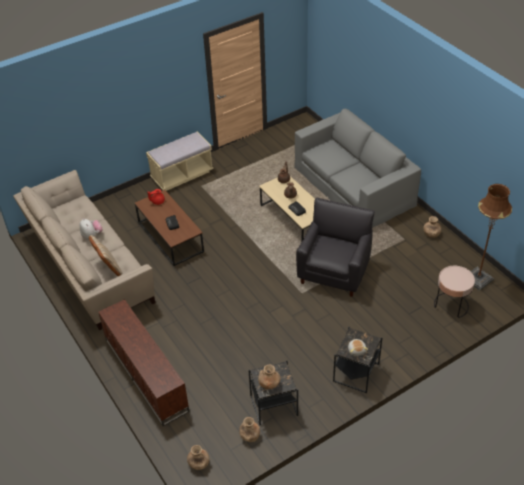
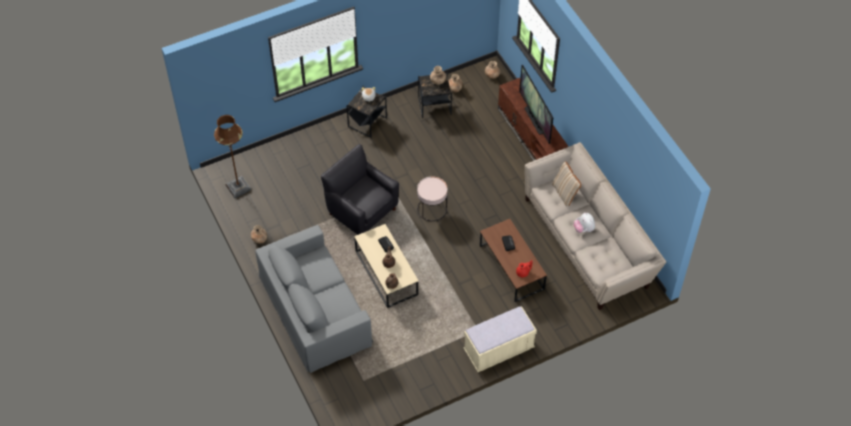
camera: 175 degrees left, 10 degrees up
black armchair [296,198,375,297] -> black armchair turned 105 degrees clockwise [321,144,399,235]
pink side table [434,266,475,318] -> pink side table moved to [417,176,447,221]
none -> television [519,65,553,144]

